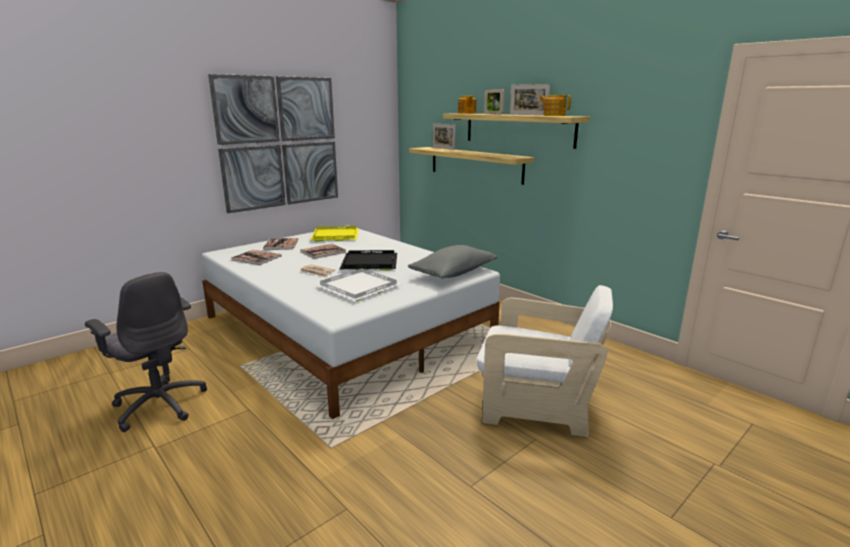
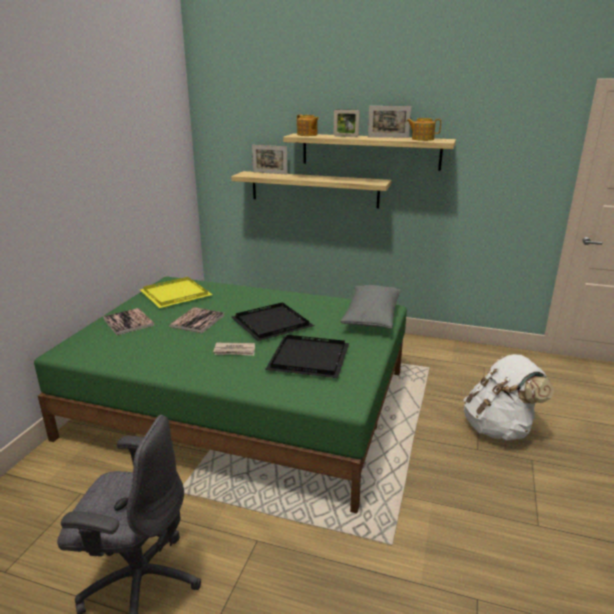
camera: 30 degrees left, 5 degrees up
white bed [202,225,500,419] -> green bed [34,277,407,513]
picture [208,74,338,213] -> none
book [231,250,282,265] -> none
white tray [316,268,401,301] -> black tray [265,335,349,378]
white armchair [477,285,613,437] -> white backpack [463,354,554,441]

